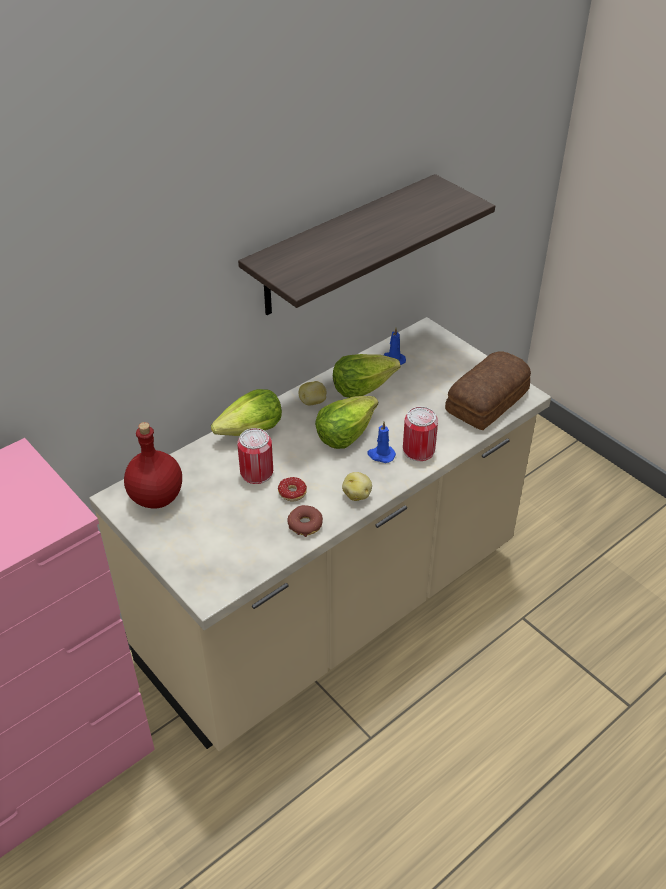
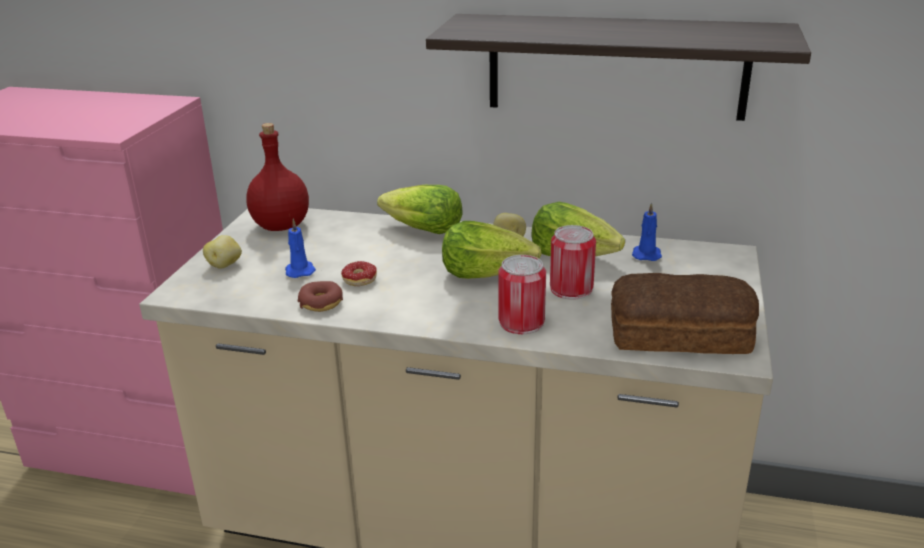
camera: 55 degrees right, 15 degrees down
can [237,428,273,484] -> can moved to [550,225,596,300]
potato [342,472,372,501] -> potato moved to [203,235,242,269]
blue candle [367,422,396,463] -> blue candle moved to [285,218,316,278]

